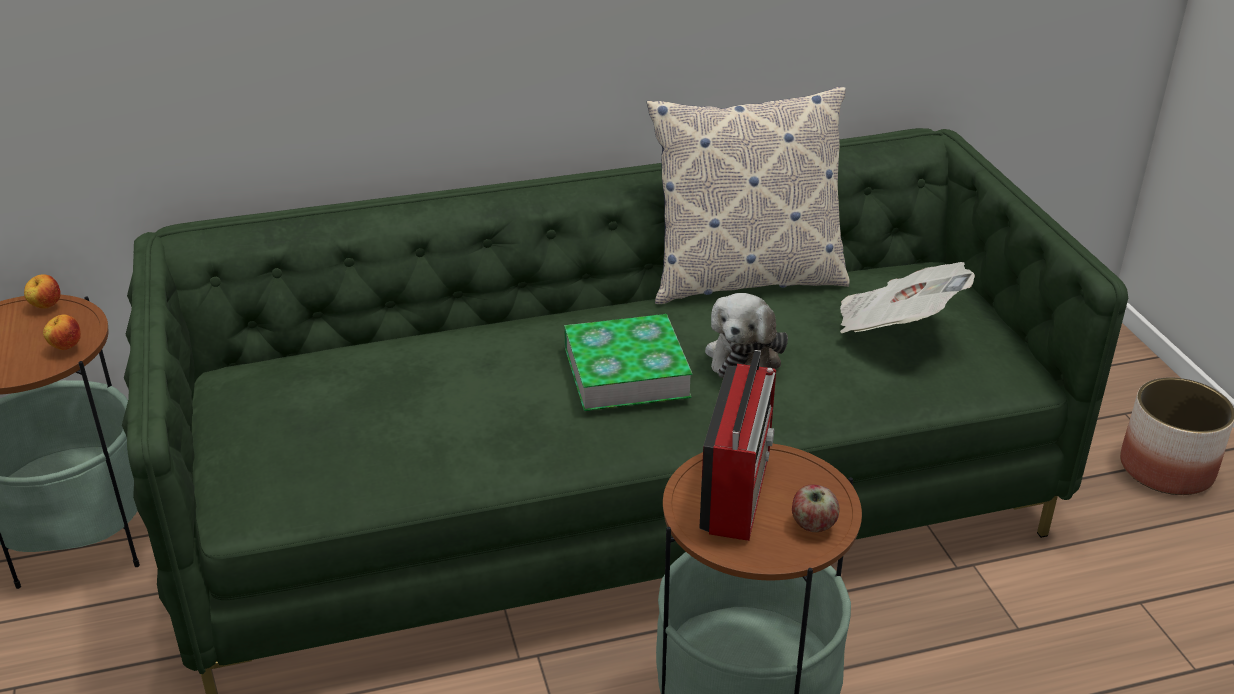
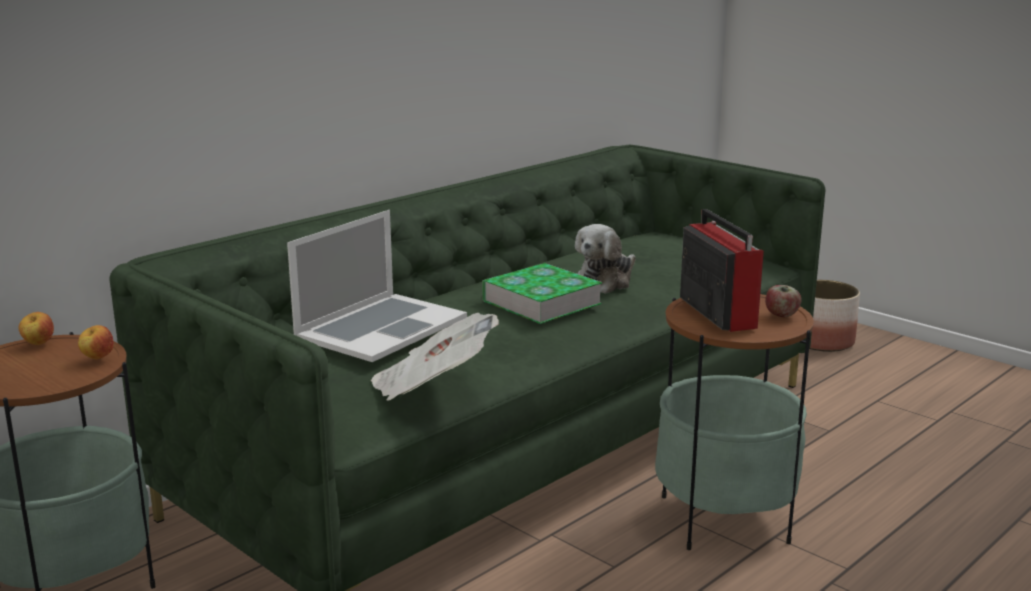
camera: 30 degrees left, 15 degrees down
pillow [647,87,850,304] -> none
plush toy [705,293,788,378] -> plush toy turned 45 degrees clockwise [575,224,636,294]
newspaper [840,262,975,333] -> newspaper moved to [371,313,499,401]
none -> laptop [287,210,467,362]

